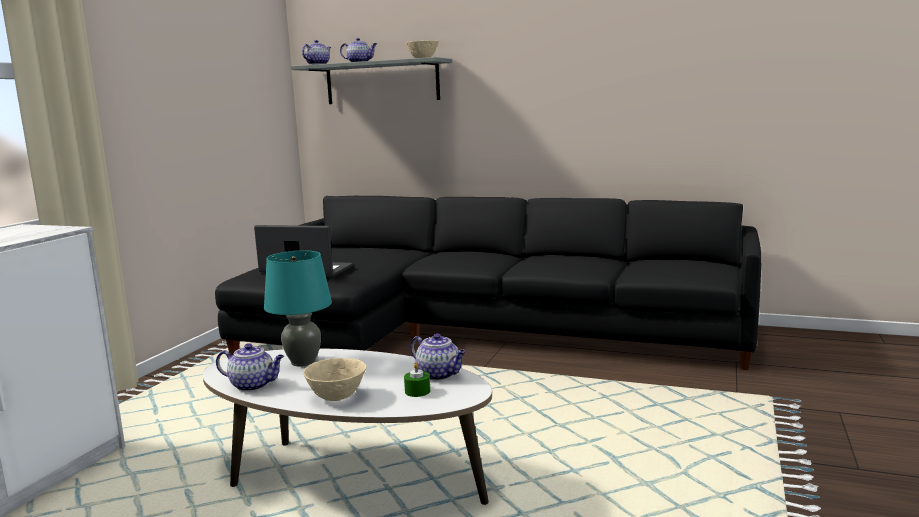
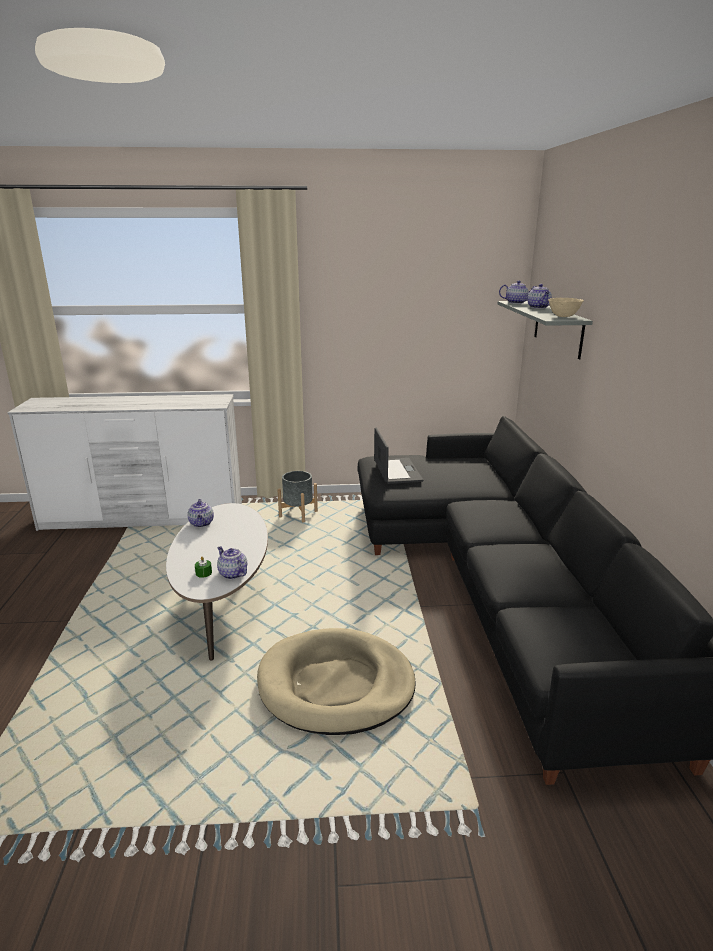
camera: 65 degrees right, 10 degrees up
turquoise table lamp [264,250,332,367] -> none
beige bowl [303,358,367,401] -> none
teapot [410,333,466,380] -> teapot turned 120 degrees clockwise [217,546,247,579]
none -> beige dog bed [257,628,416,735]
none -> grey planter [277,471,318,523]

